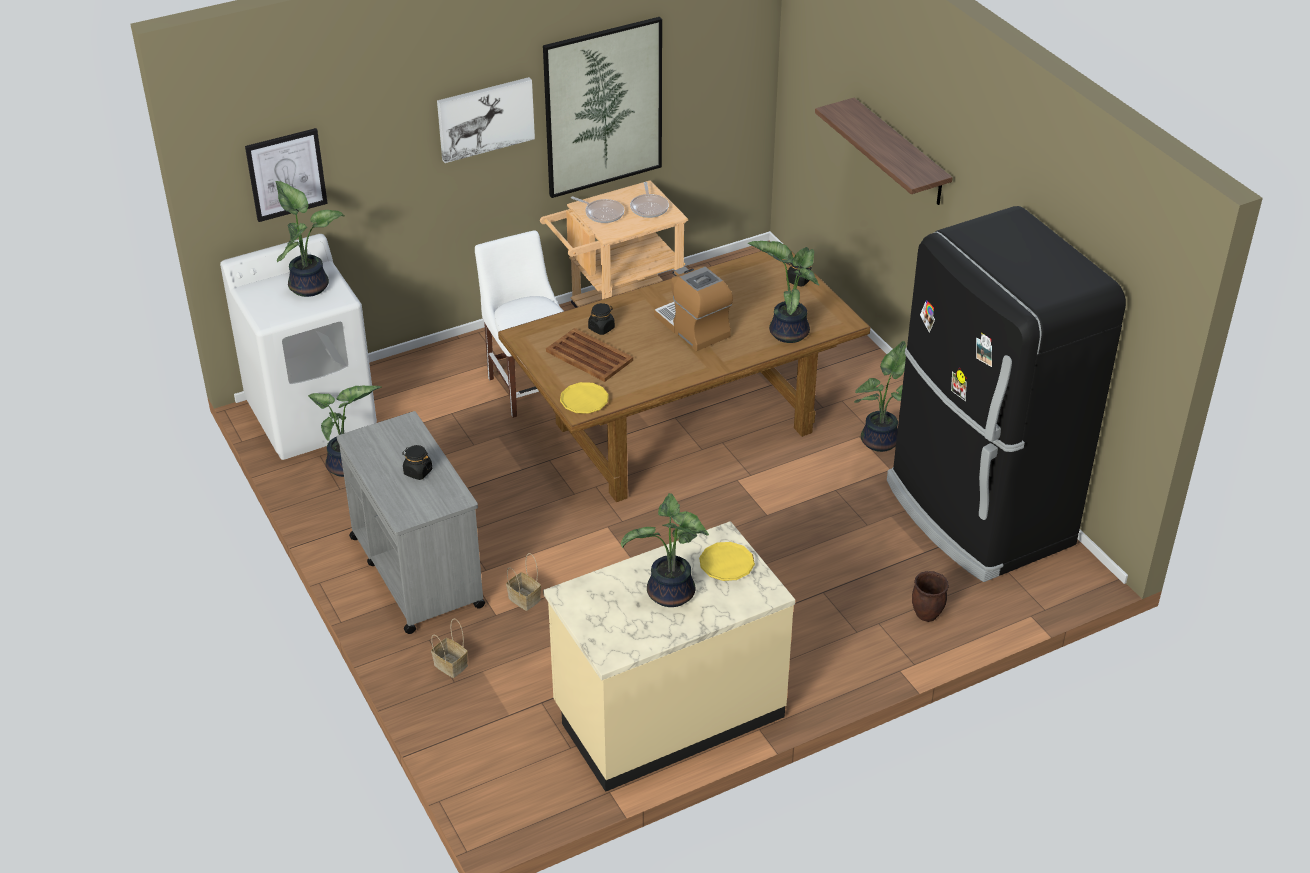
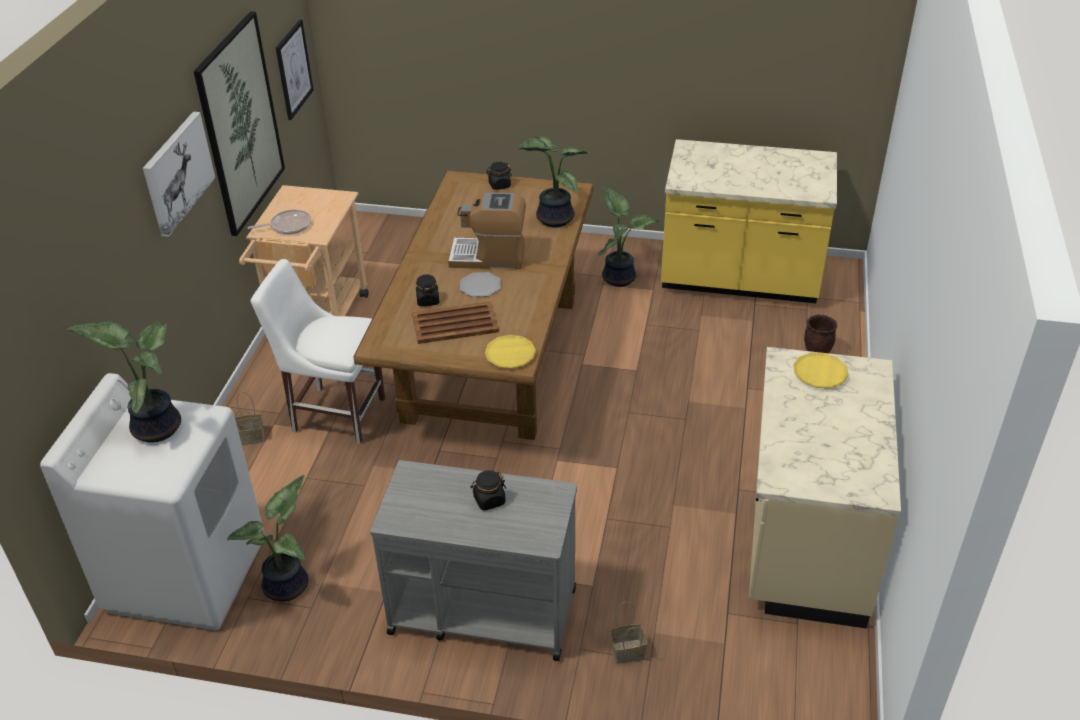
camera: 50 degrees left, 0 degrees up
picture [245,128,328,222] -> picture moved to [276,20,314,120]
basket [506,553,541,611] -> basket moved to [235,392,264,445]
potted plant [621,493,709,607] -> none
frying pan [630,182,669,218] -> none
shelf [815,98,953,205] -> none
black fridge [887,206,1126,582] -> yellow counter [661,139,837,303]
none -> plate [460,272,501,297]

